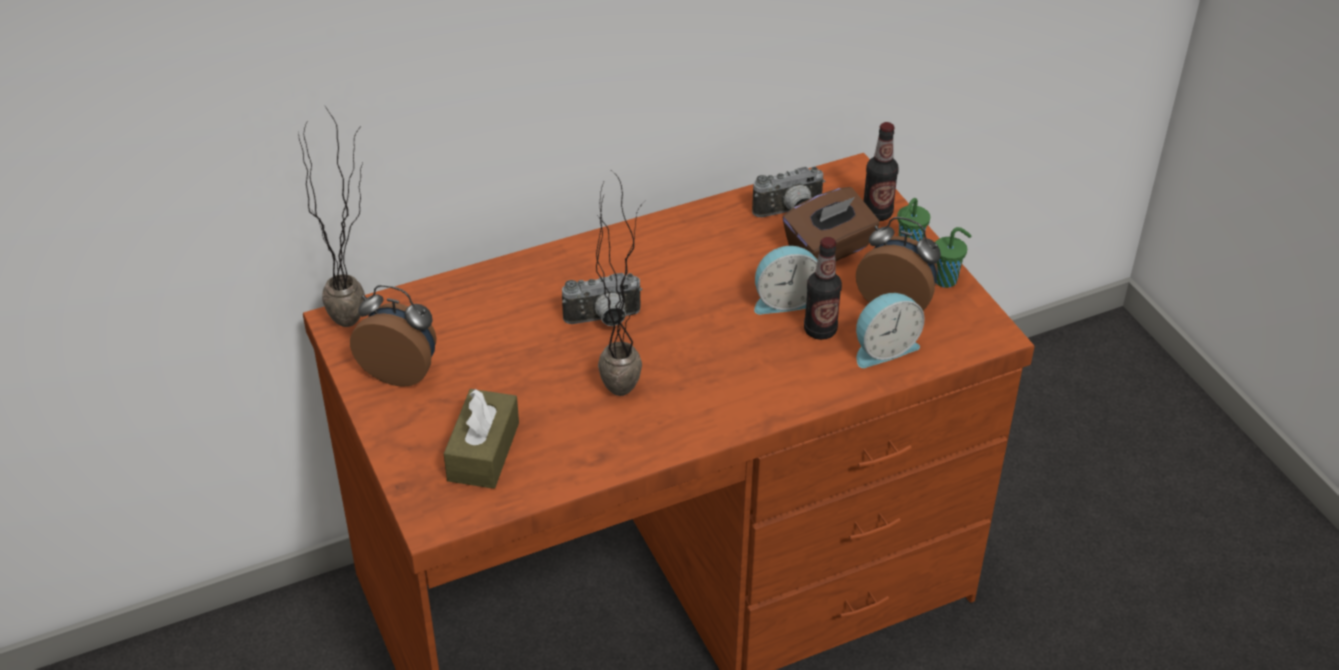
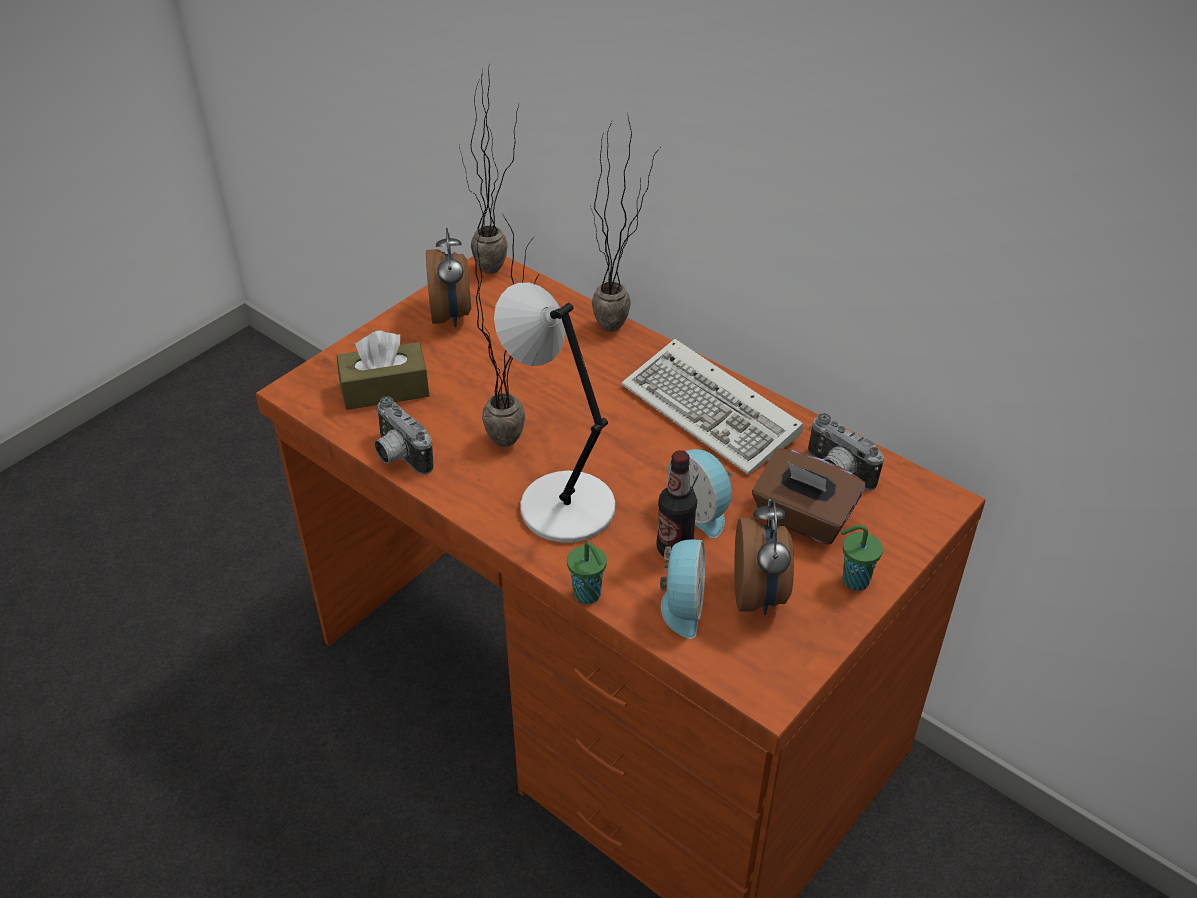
camera: 65 degrees right, 0 degrees up
camera [562,273,642,326] -> camera moved to [375,396,433,475]
alarm clock [856,293,925,368] -> alarm clock turned 120 degrees counterclockwise [660,540,705,639]
bottle [864,122,898,221] -> none
green cup [935,227,971,288] -> green cup moved to [567,541,607,604]
none -> grey table lamp [494,283,615,543]
none -> potted plant [590,111,660,332]
none -> keyboard [621,339,803,475]

